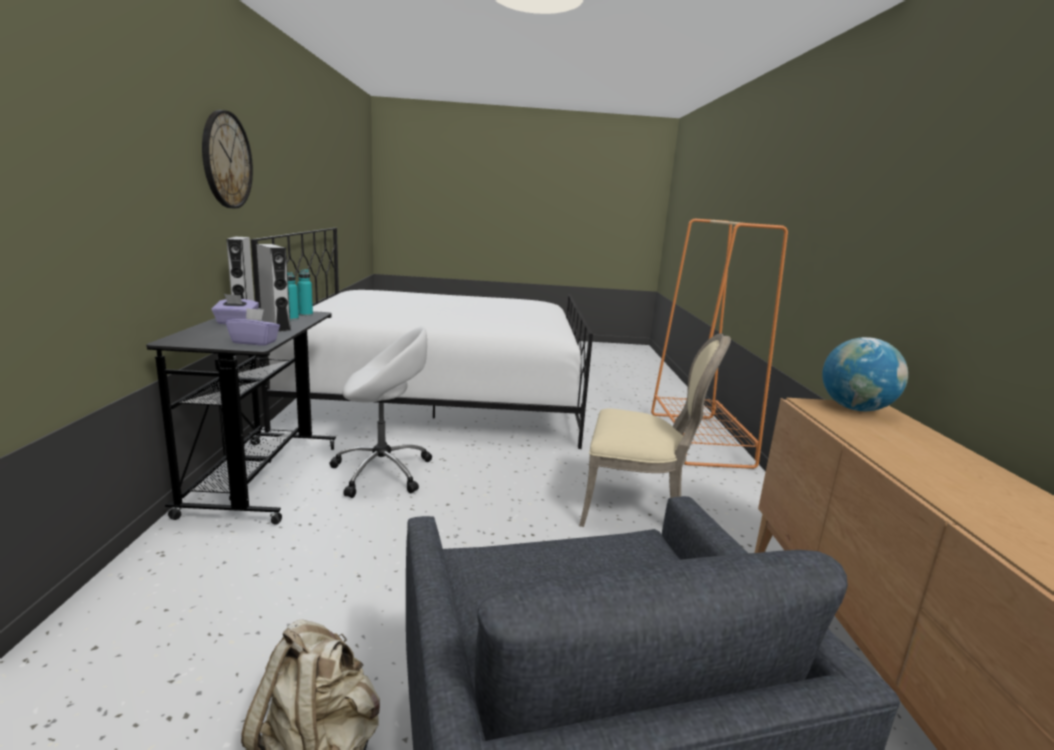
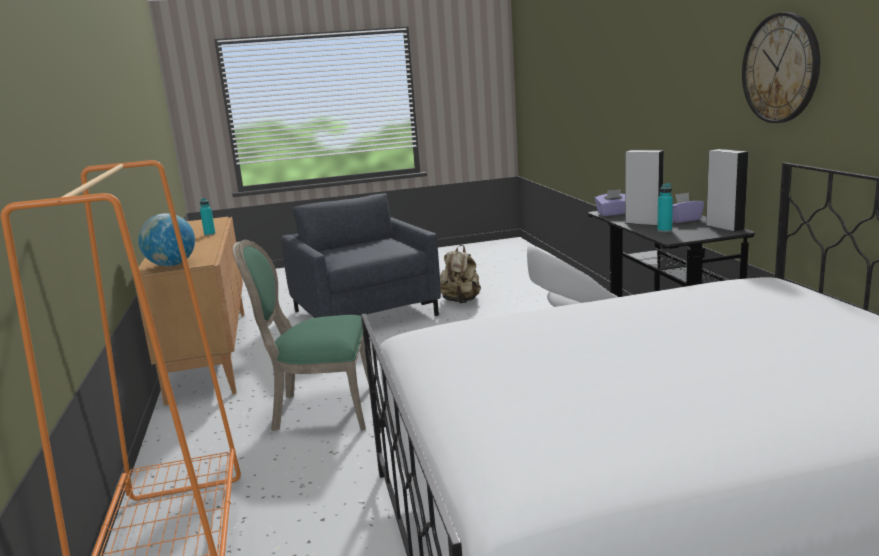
camera: 170 degrees right, 0 degrees up
turquoise bottle [297,269,313,316] -> turquoise bottle moved to [200,198,216,236]
beige chair [579,333,731,527] -> green chair [232,240,369,431]

